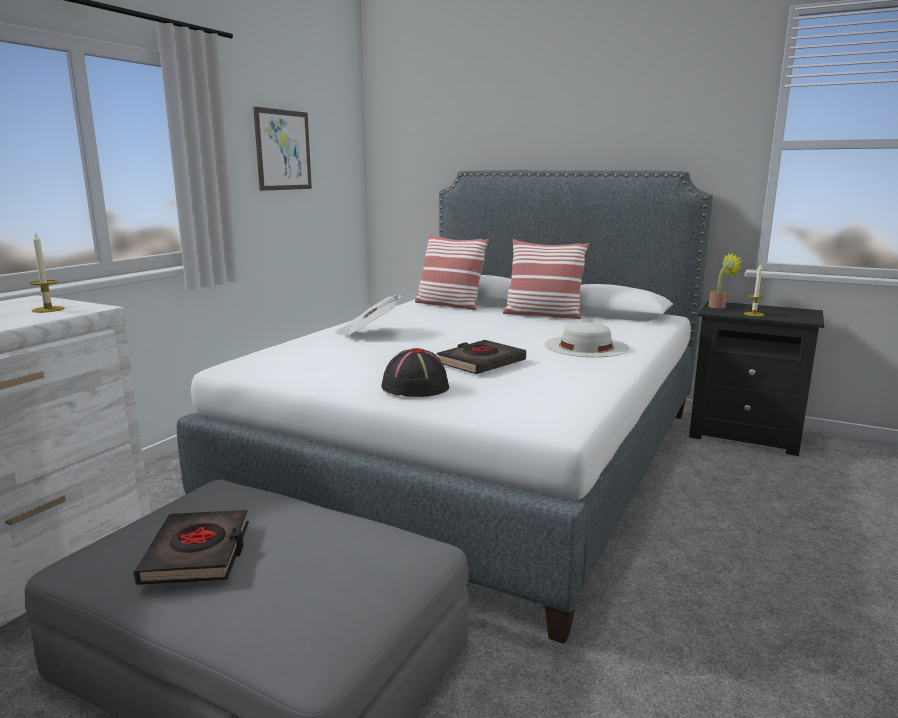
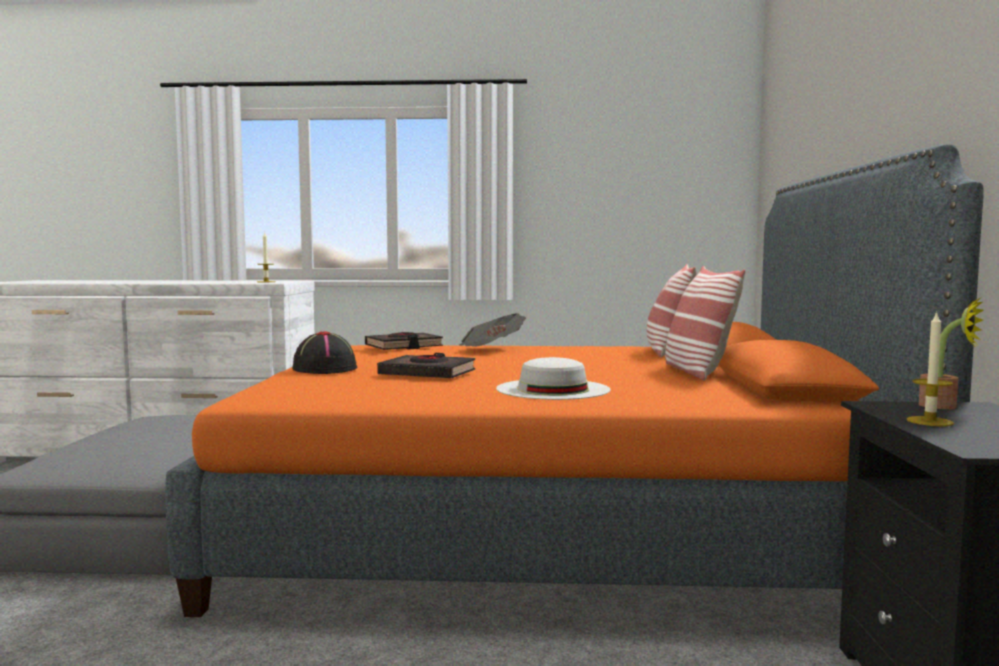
camera: 65 degrees right, 10 degrees down
black book [133,510,249,585] -> black book moved to [365,332,443,350]
white bed [177,170,713,644] -> orange bed [165,144,984,617]
picture [253,107,312,191] -> none

